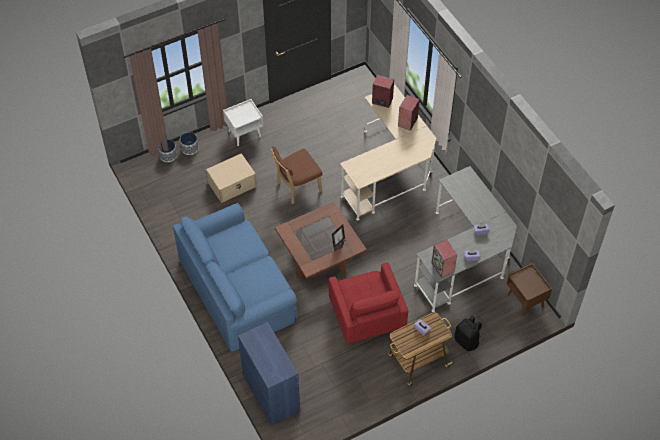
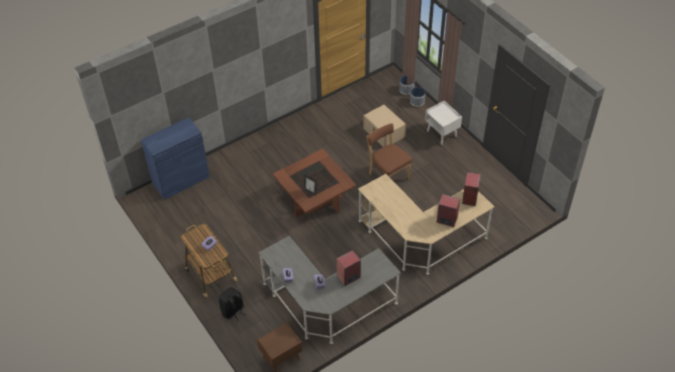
camera: 85 degrees right, 5 degrees down
blue sofa [173,203,297,351] -> none
red armchair [329,262,408,344] -> none
speaker [432,240,457,278] -> speaker moved to [336,250,361,286]

